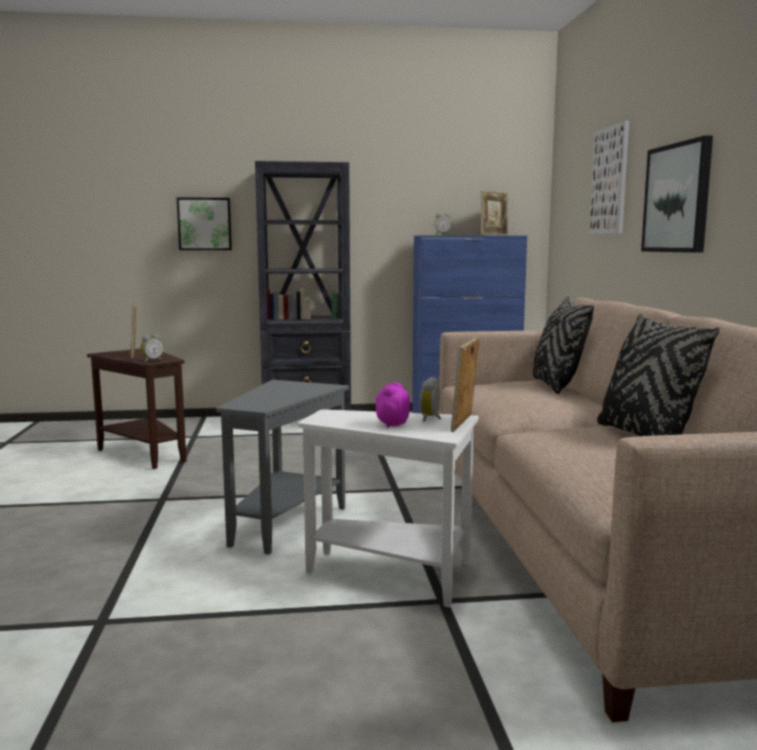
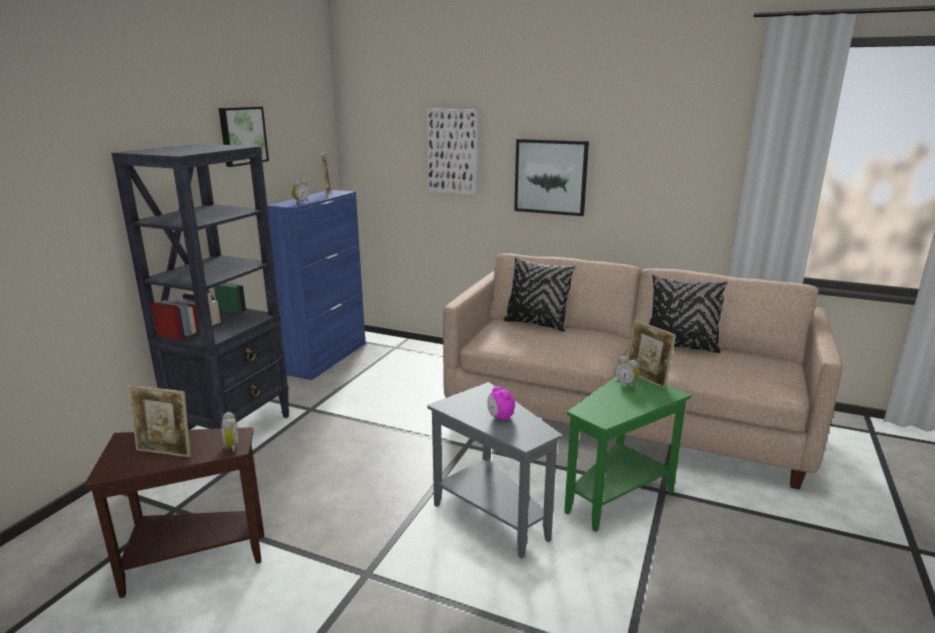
camera: 60 degrees left, 10 degrees up
picture [177,197,232,250] -> picture moved to [219,107,269,167]
white side table [298,409,479,608] -> green side table [564,376,691,532]
alarm clock [376,382,410,428] -> alarm clock moved to [487,386,515,421]

